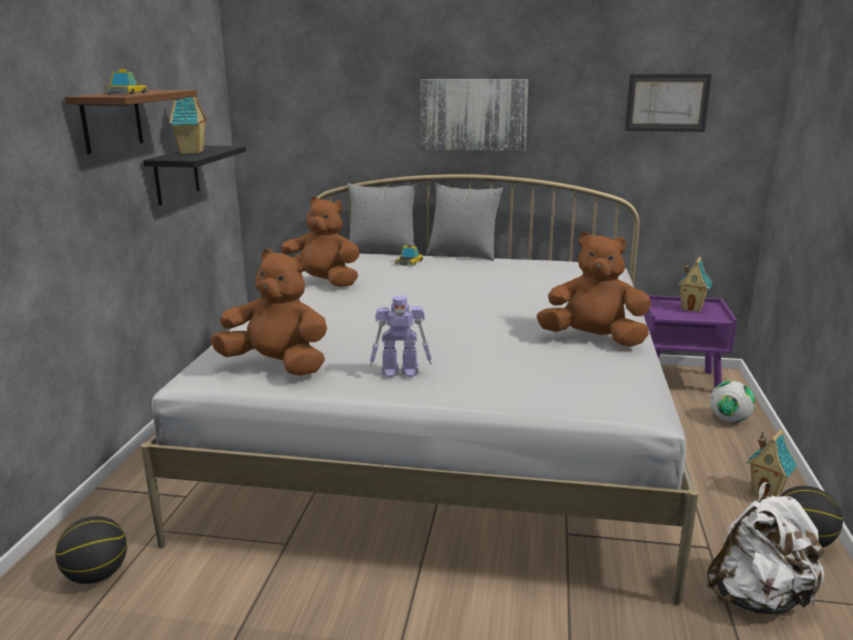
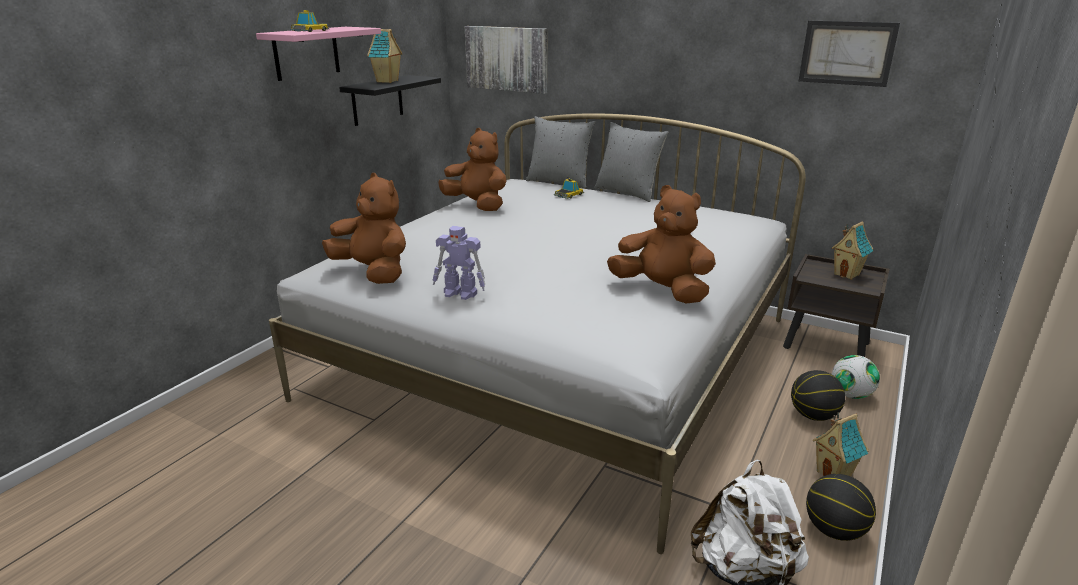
camera: 20 degrees right, 5 degrees up
basketball [55,516,127,584] -> basketball moved to [791,370,845,421]
brown shelf [64,90,197,154] -> pink shelf [256,27,381,81]
picture [420,79,529,152] -> picture moved to [465,26,547,94]
purple nightstand [644,295,737,388] -> brown nightstand [783,254,890,357]

